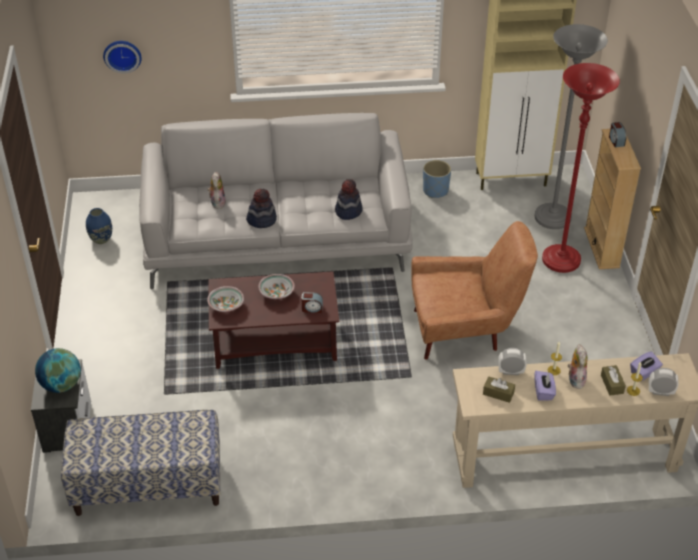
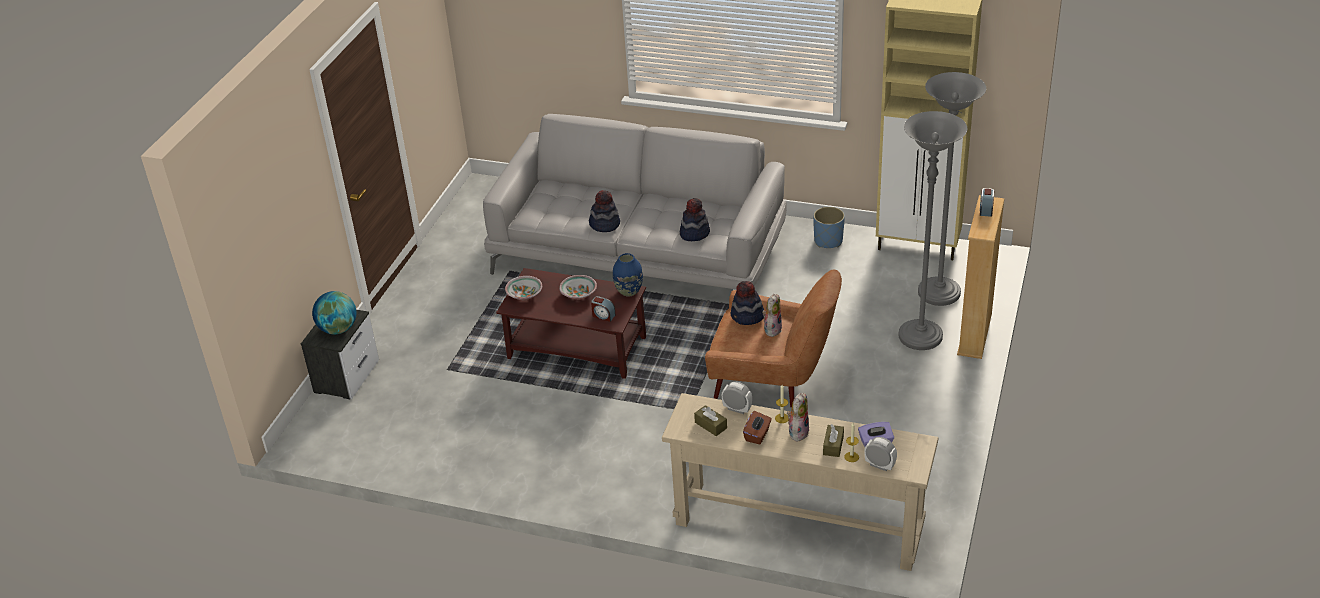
camera: 25 degrees right, 5 degrees down
bench [61,410,220,516] -> none
blue vase [86,208,112,244] -> blue vase moved to [613,253,643,297]
wall clock [103,41,141,74] -> none
plush toy [208,172,226,209] -> plush toy moved to [762,294,782,337]
purple tissue box [535,371,556,400] -> brown tissue box [743,411,772,444]
red floor lamp [542,63,620,273] -> grey floor lamp [898,111,967,350]
none -> hat [731,281,764,325]

